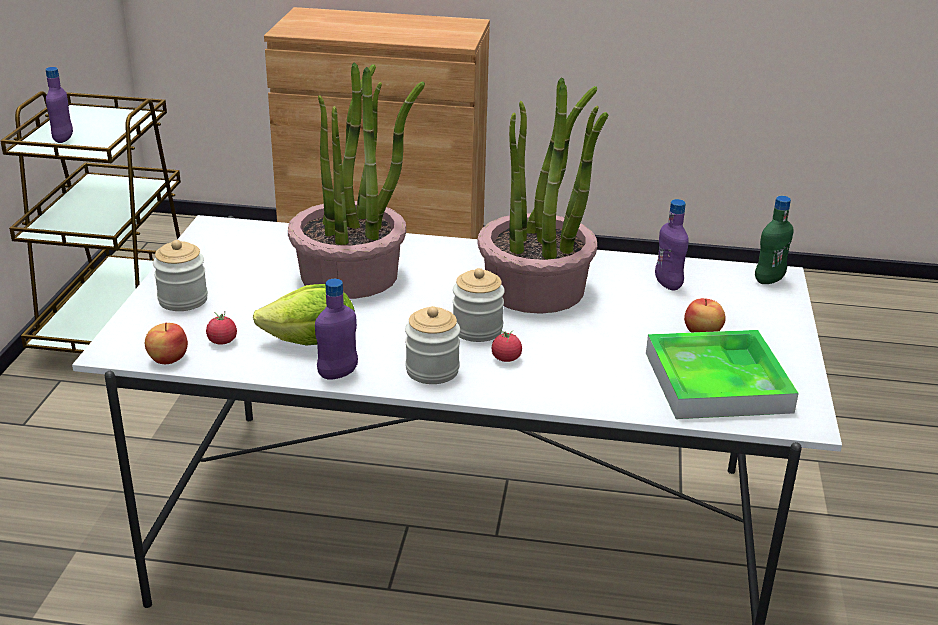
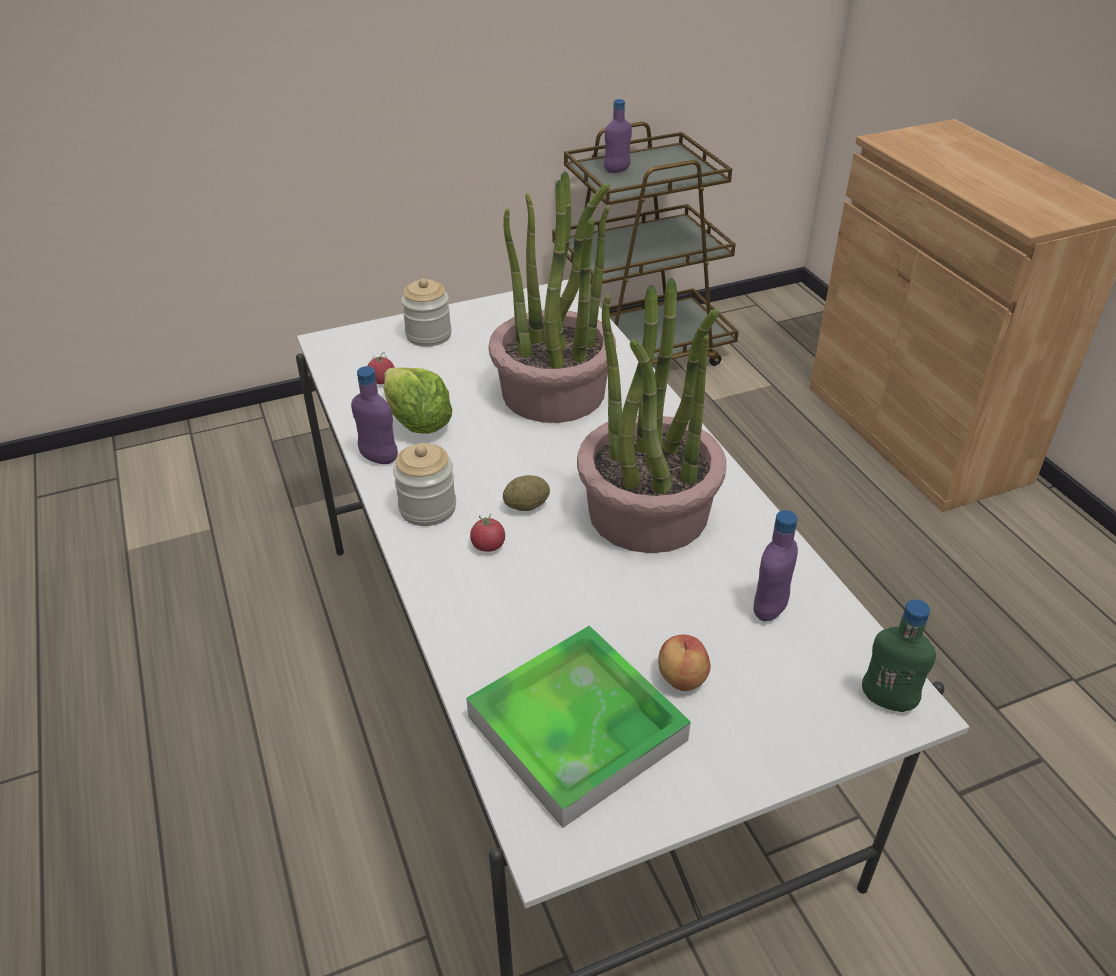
camera: 60 degrees right, 10 degrees up
apple [145,323,188,364] -> none
jar [453,268,505,342] -> potato [503,475,550,511]

